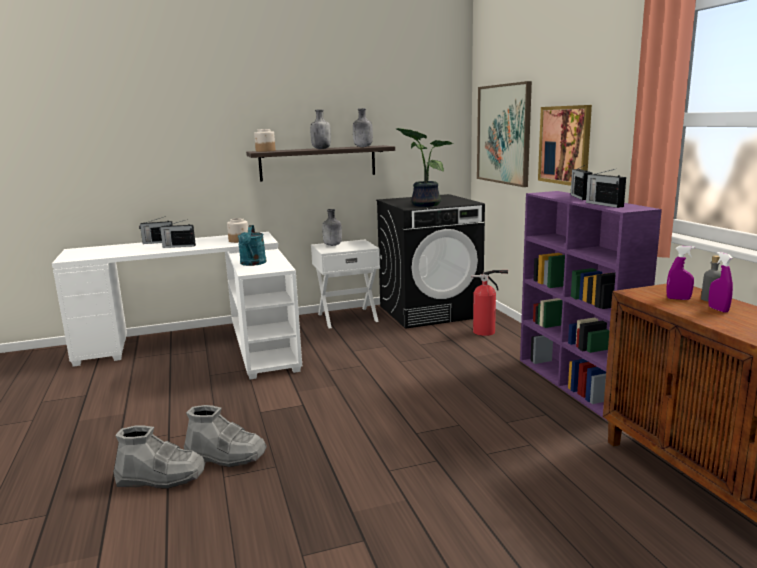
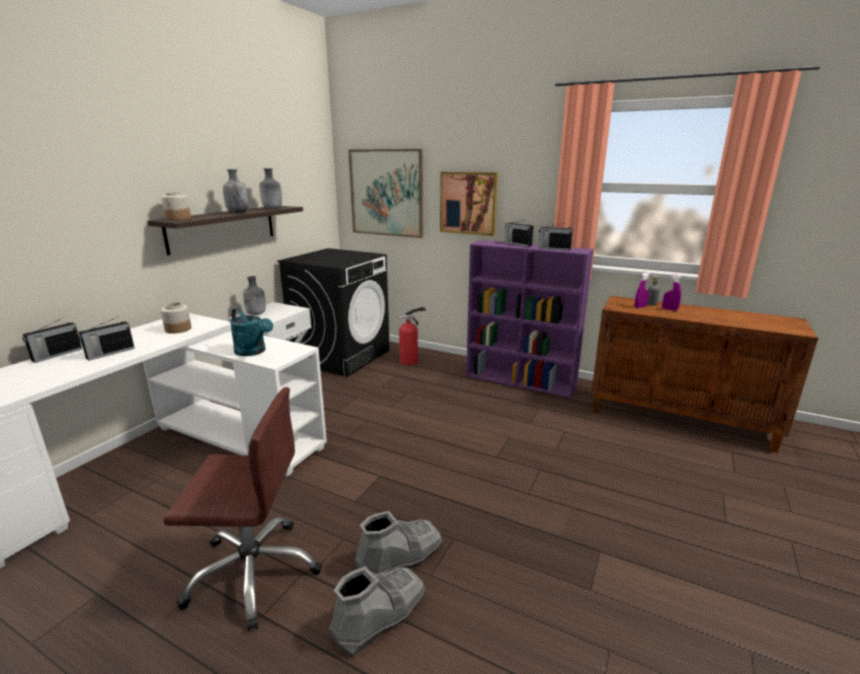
camera: 45 degrees left, 5 degrees up
potted plant [396,128,453,207] -> none
none -> brown office chair [163,387,322,631]

